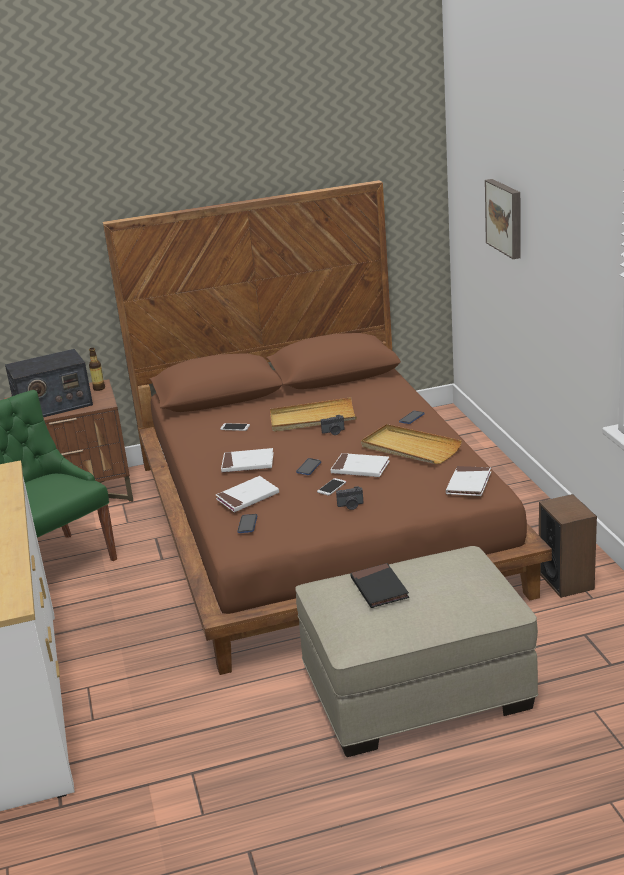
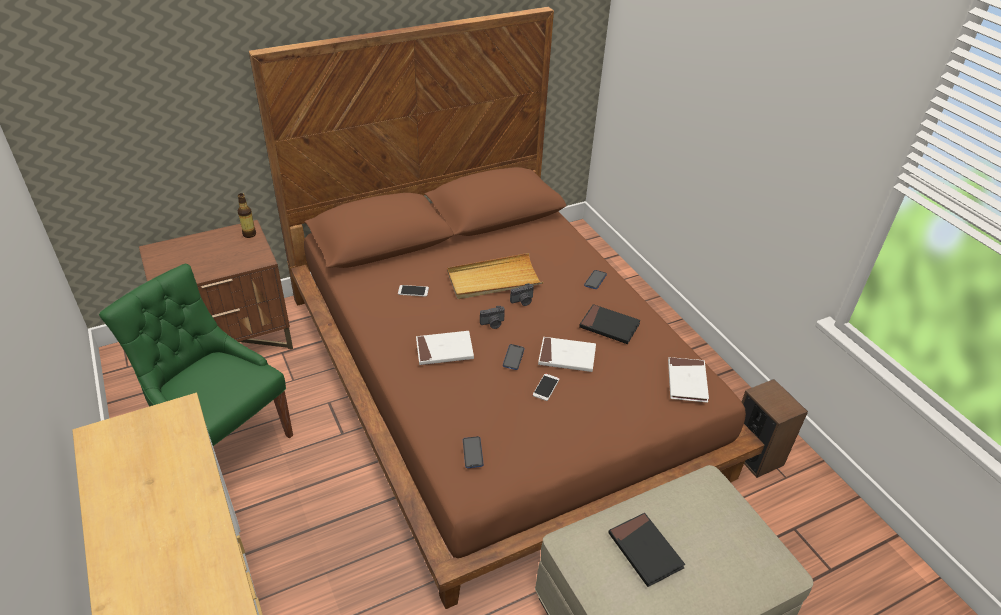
camera: 15 degrees left, 15 degrees up
radio [5,349,93,417] -> none
white book [216,476,279,512] -> none
camera [336,486,363,510] -> camera moved to [480,306,505,329]
beige tray [361,424,462,464] -> black book [579,304,640,344]
picture [485,179,521,259] -> none

